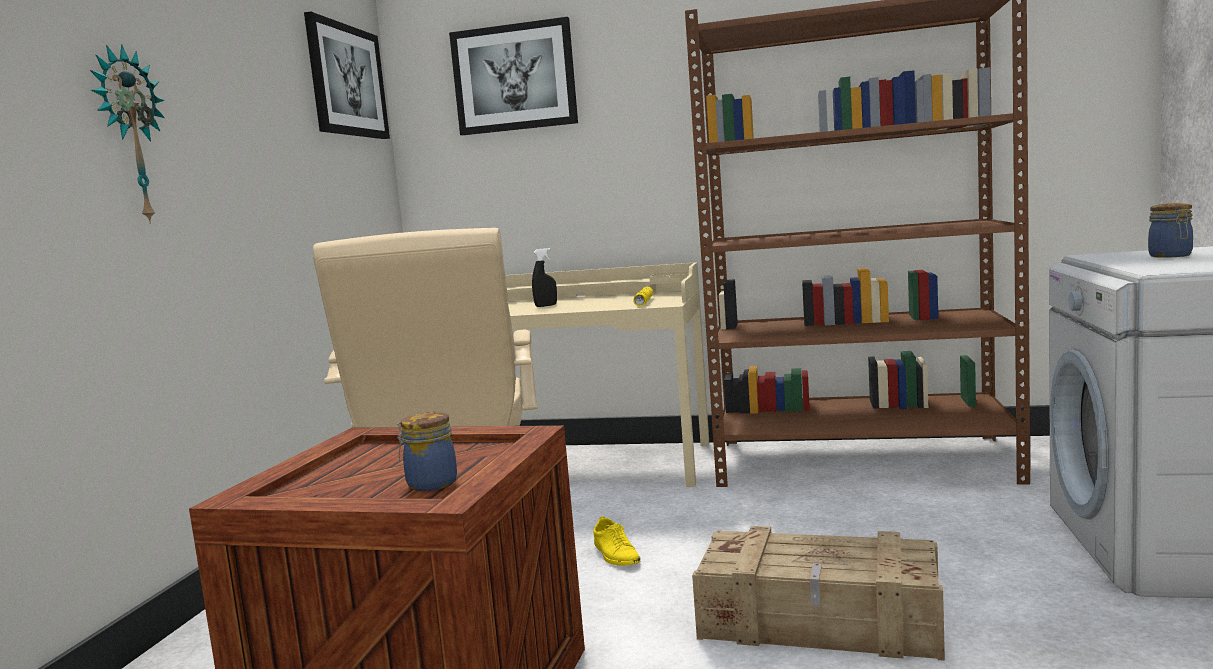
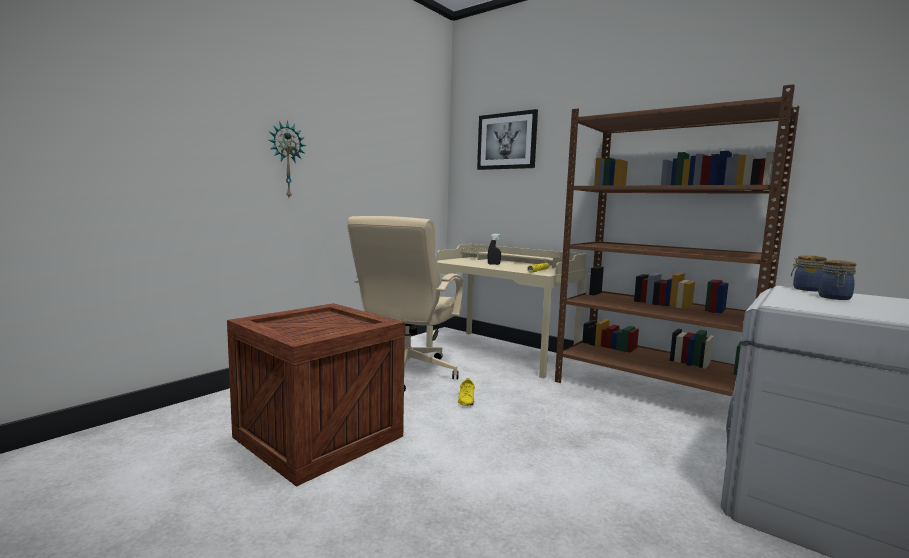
camera: 25 degrees right, 0 degrees up
picture [304,12,390,139] -> none
jar [397,412,457,491] -> jar moved to [791,255,827,291]
crate [692,526,945,661] -> none

